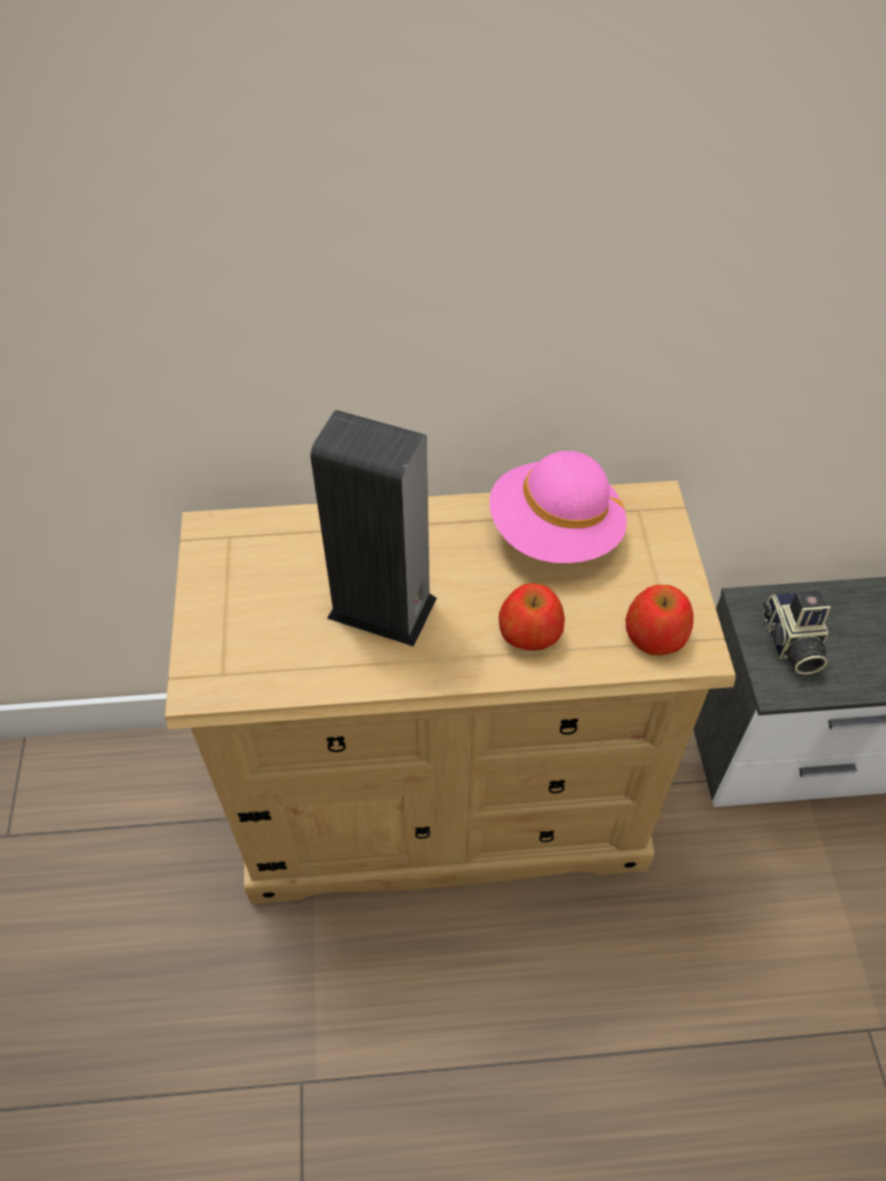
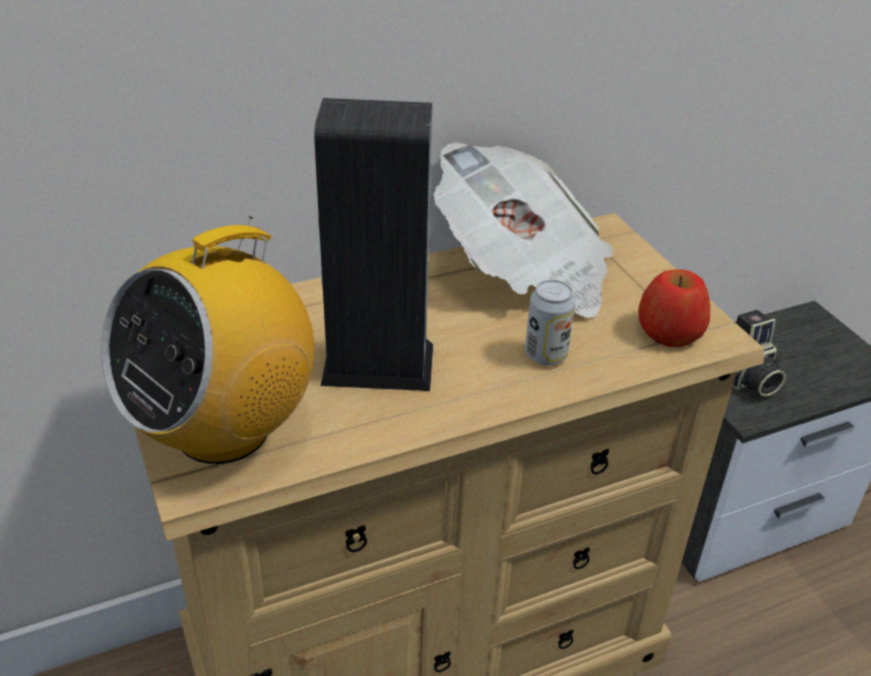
camera: 20 degrees left, 15 degrees down
pink hat [489,451,627,563] -> newspaper [433,142,613,318]
apple [499,583,565,651] -> can [525,280,576,365]
none -> radio [101,216,314,464]

